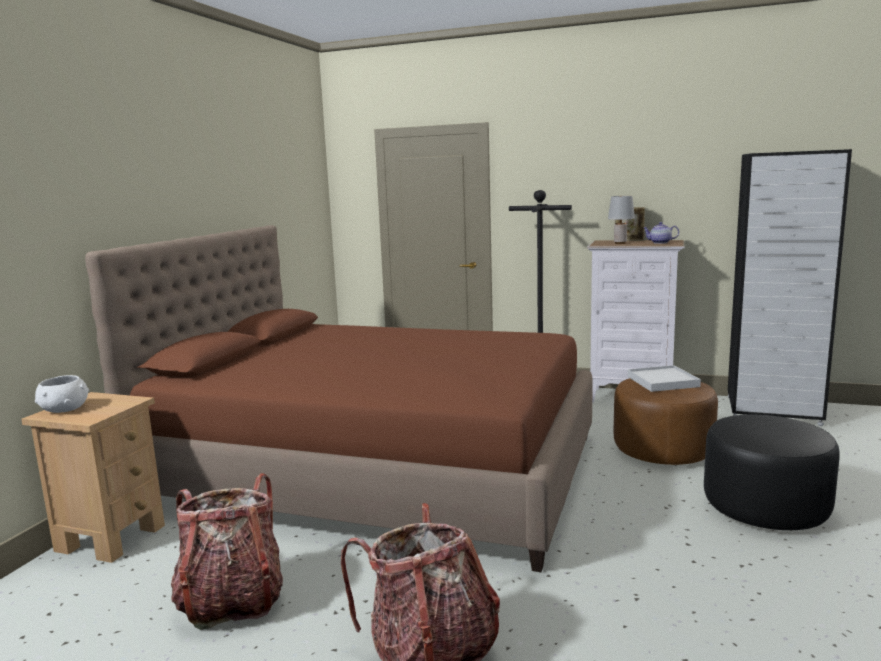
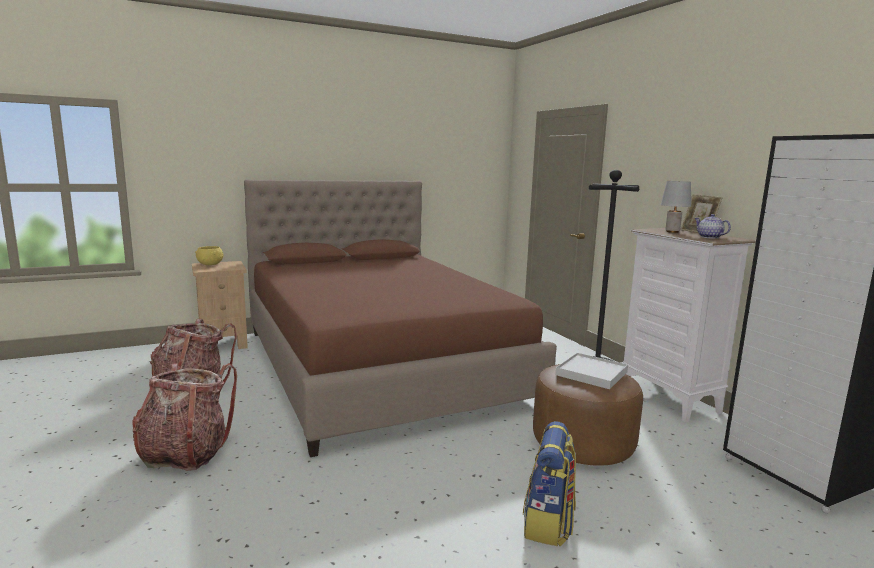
camera: 45 degrees right, 0 degrees up
white bowl [35,375,89,413] -> yellow bowl [195,246,223,265]
black ottoman [704,415,840,530] -> backpack [523,421,576,546]

